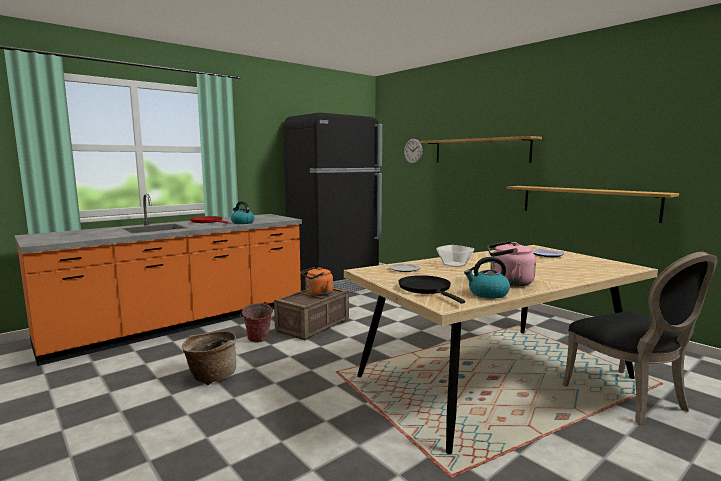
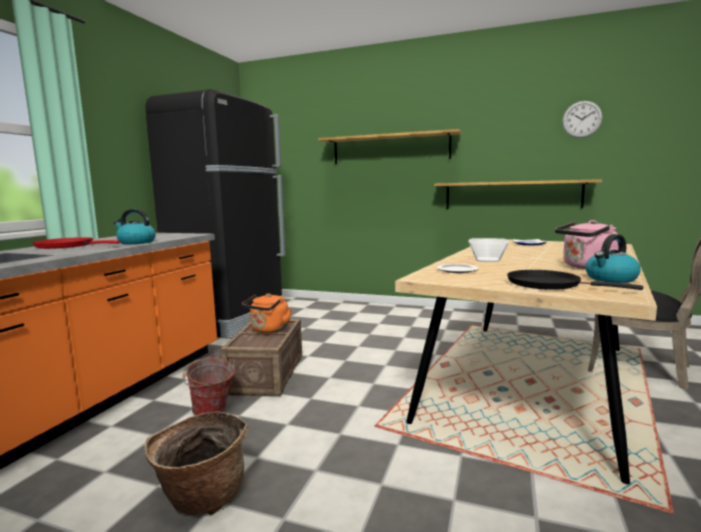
camera: 30 degrees left, 0 degrees up
wall clock [404,139,423,164] -> wall clock moved to [562,101,602,138]

